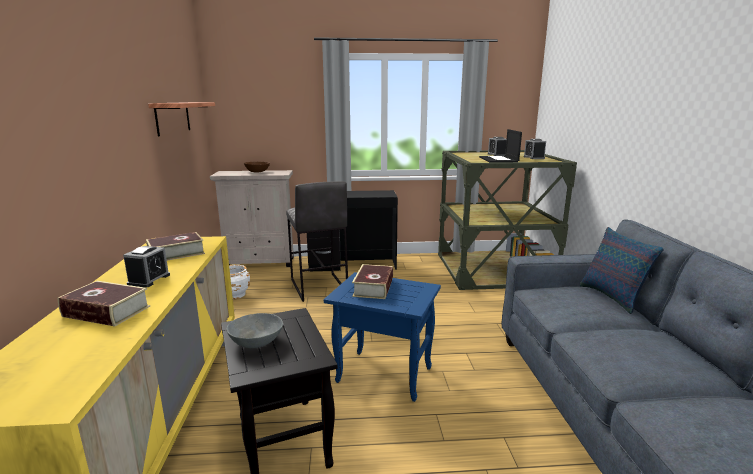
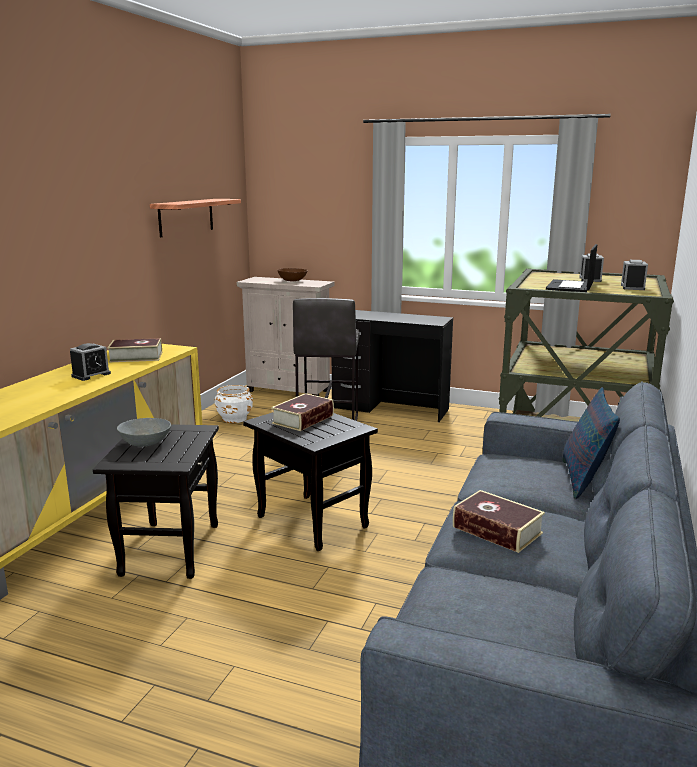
camera: 25 degrees right, 0 degrees up
book [58,281,150,327] -> book moved to [453,490,545,553]
blue side table [324,272,441,402] -> black side table [243,412,378,551]

